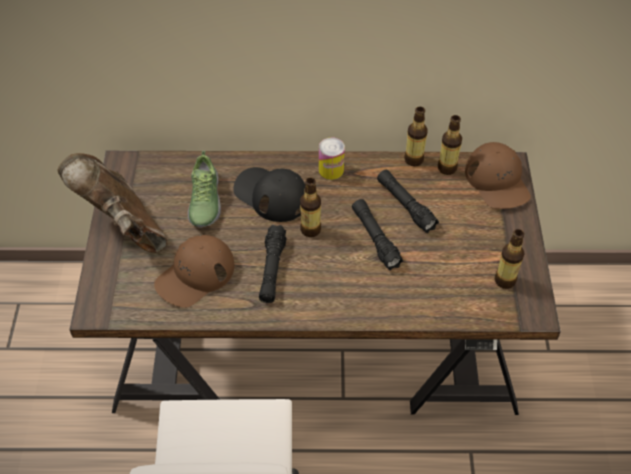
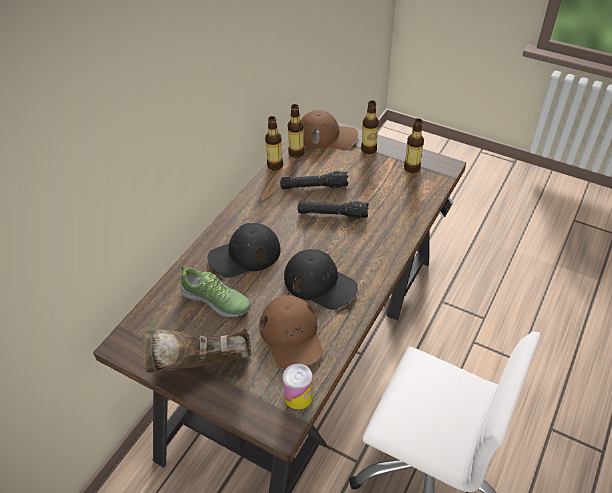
camera: 60 degrees left, 5 degrees down
black flashlight [259,225,286,303] -> black cap [284,249,358,310]
bottle [300,177,321,237] -> bottle moved to [361,100,379,154]
can [319,137,345,180] -> can moved to [283,364,313,410]

